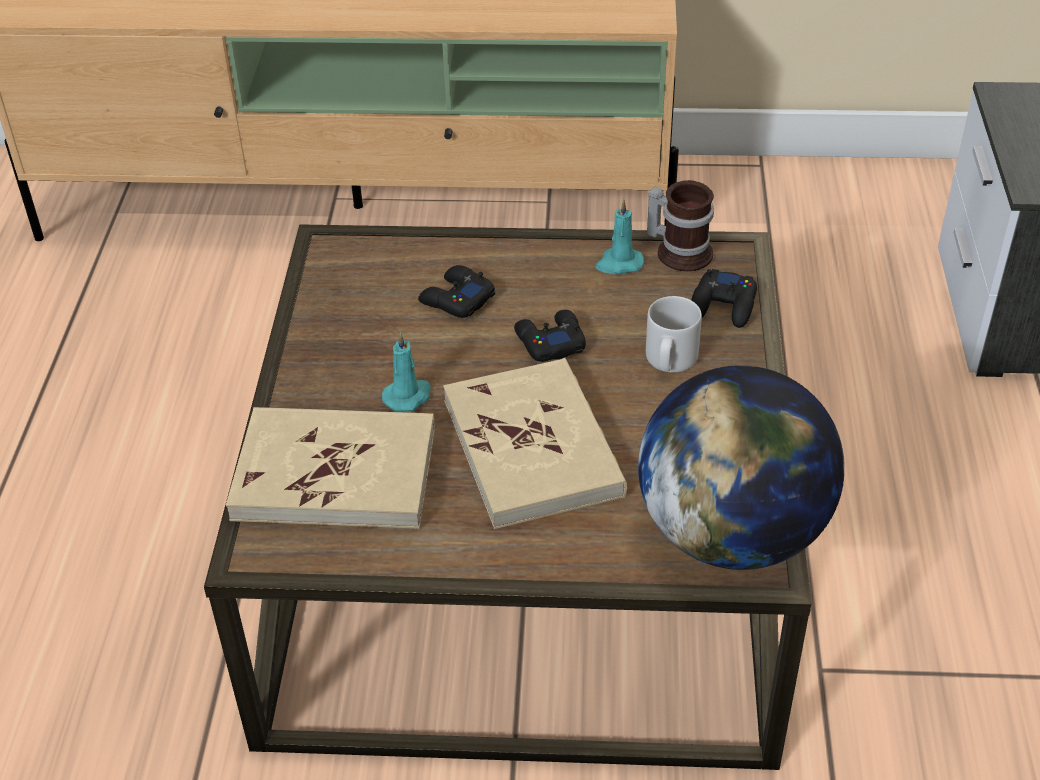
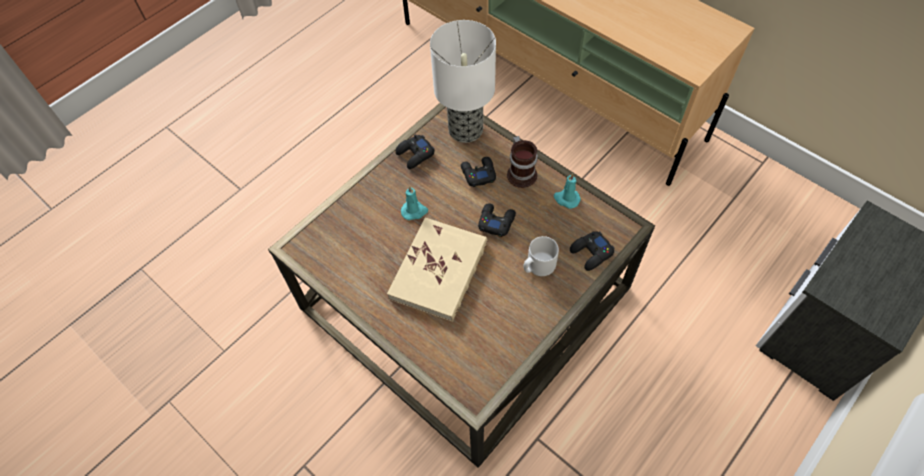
camera: 40 degrees right, 15 degrees up
beige book [226,407,435,529] -> none
globe [638,365,845,570] -> none
mug [647,180,714,271] -> mug moved to [507,136,538,188]
none -> black game controller [395,134,435,169]
none -> table lamp [430,20,496,143]

